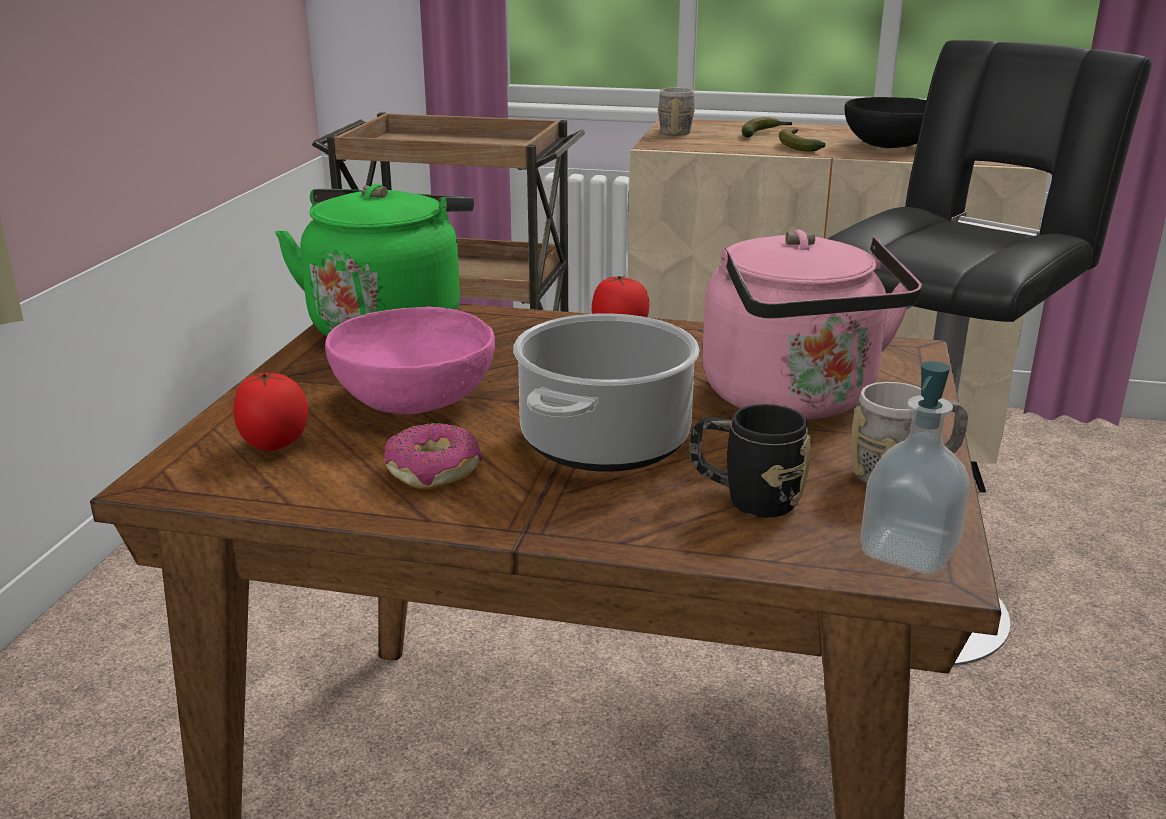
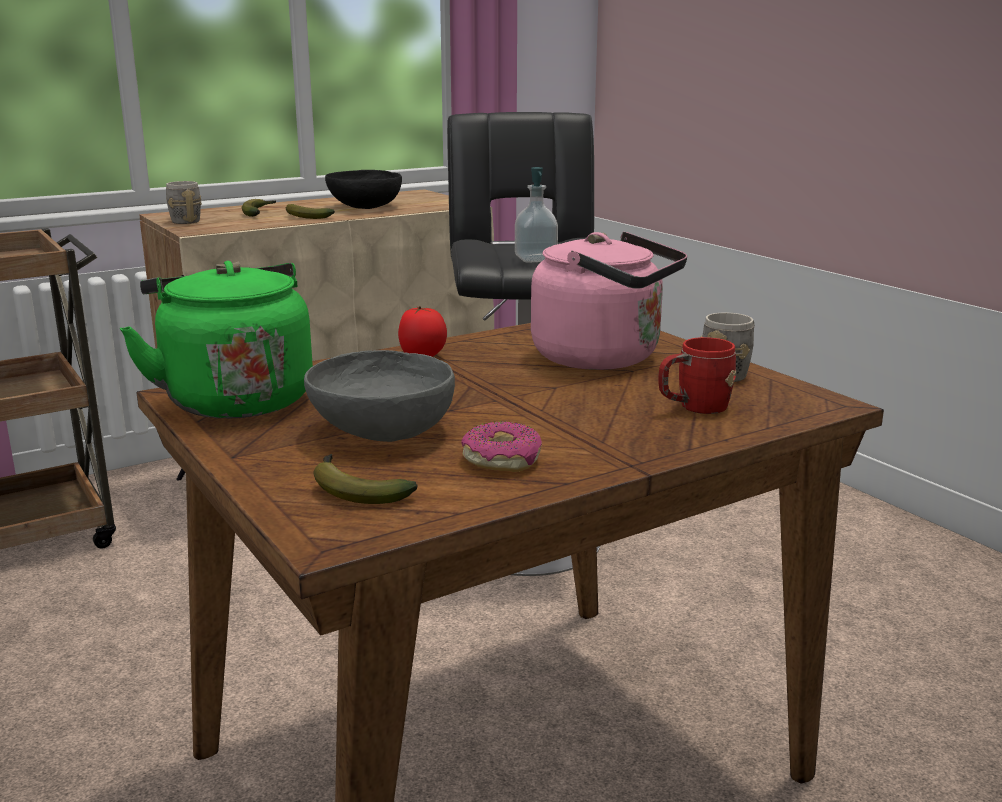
camera: 45 degrees left, 5 degrees down
tomato [233,371,308,451] -> banana [313,454,418,504]
pink bowl [325,307,495,414] -> grey bowl [304,350,455,442]
cooking pot [513,313,700,472] -> none
black mug [690,404,811,517] -> red mug [659,337,736,414]
soap dispenser [860,361,970,575] -> soap dispenser moved to [515,167,558,263]

